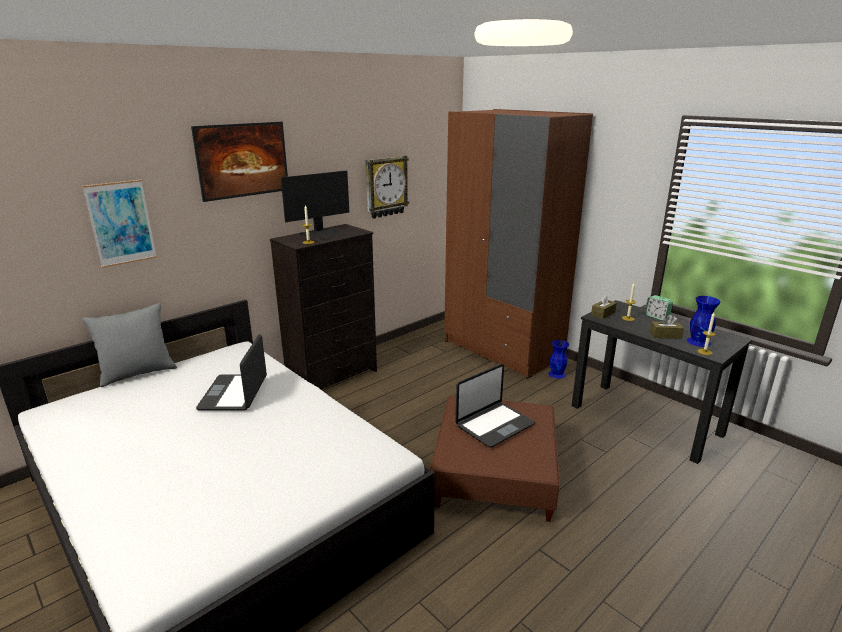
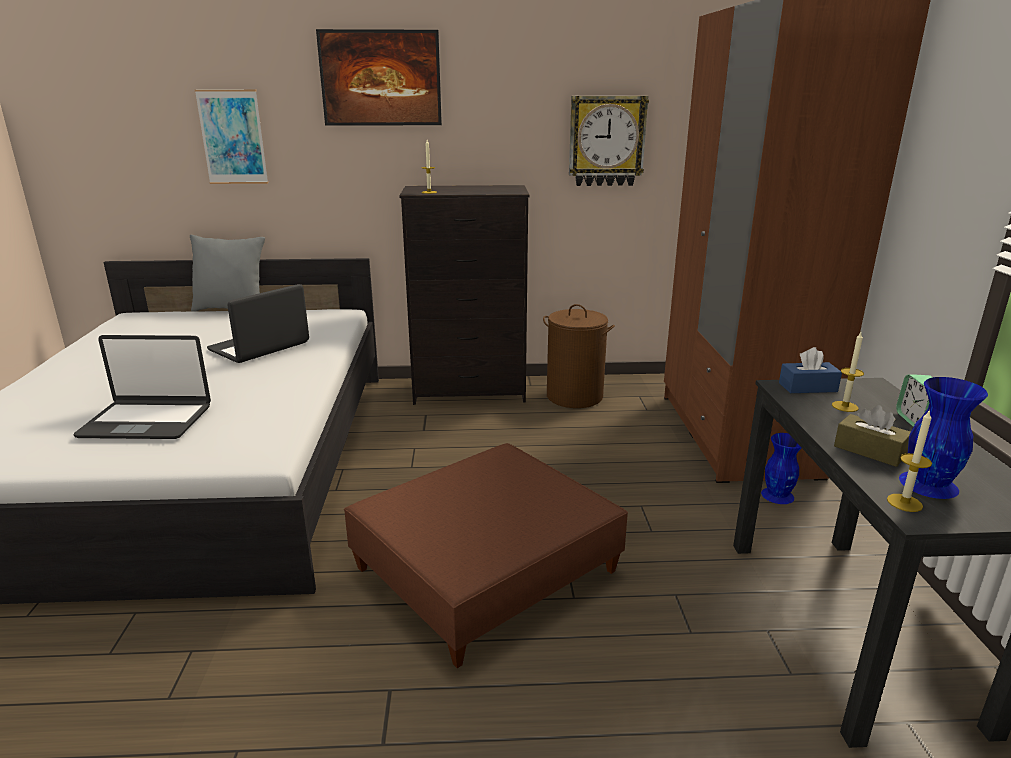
camera: 40 degrees right, 0 degrees up
monitor [281,171,349,239] -> none
laptop [455,364,535,448] -> laptop moved to [73,335,211,439]
brown tissue box [591,294,617,319] -> blue tissue box [779,347,842,393]
none -> brown laundry basket [543,304,615,408]

